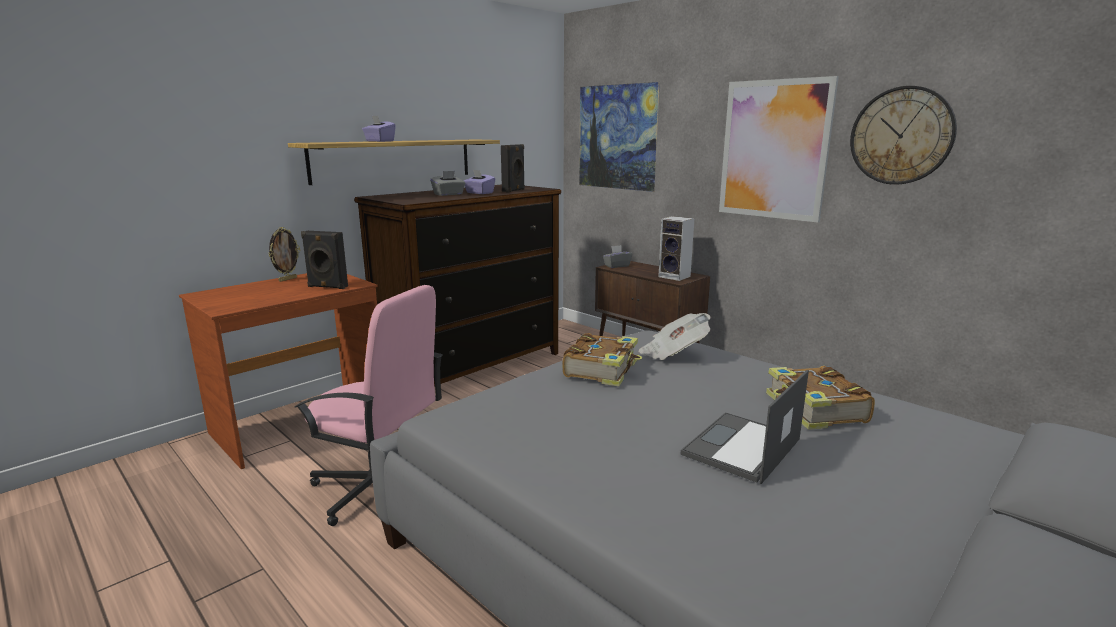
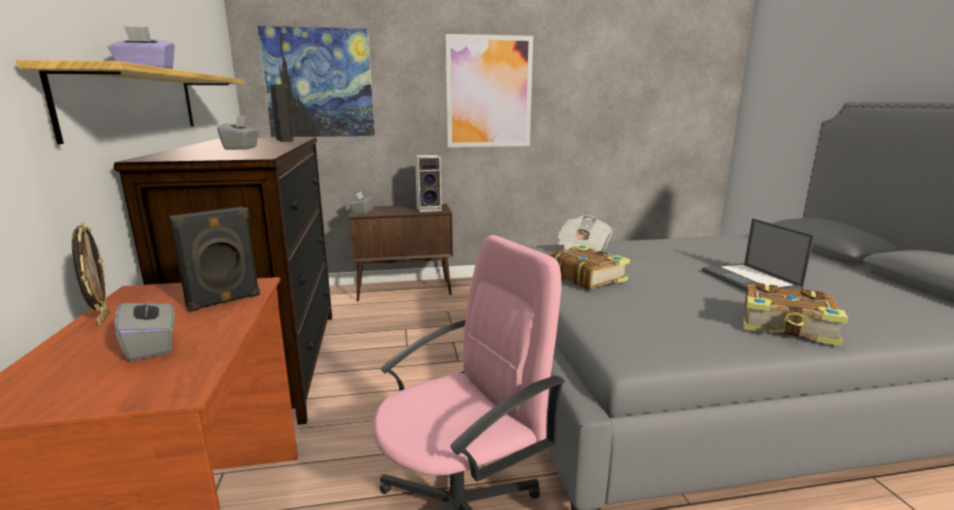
camera: 55 degrees left, 0 degrees up
purple tissue box [464,169,495,194] -> none
book [766,366,875,430] -> book moved to [743,283,848,346]
wall clock [850,86,957,185] -> none
none -> grey tissue box [115,289,175,361]

